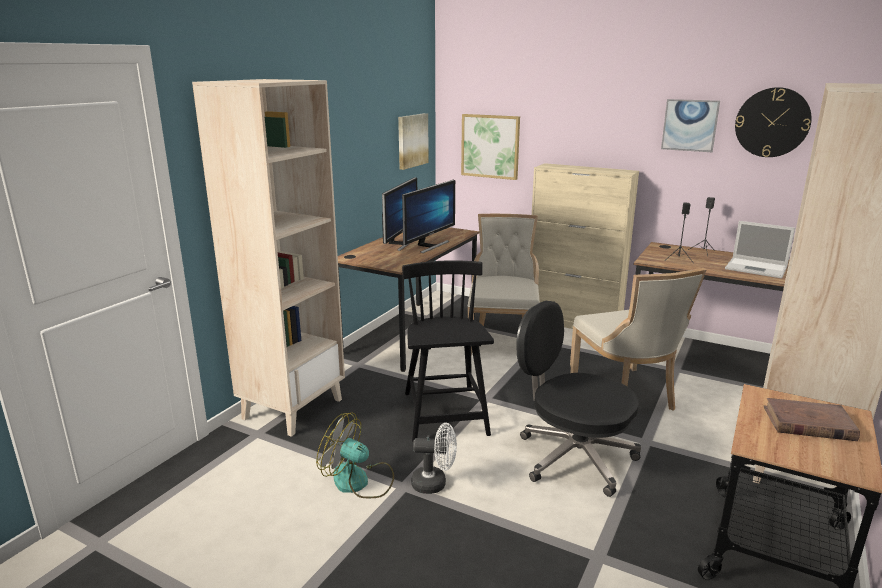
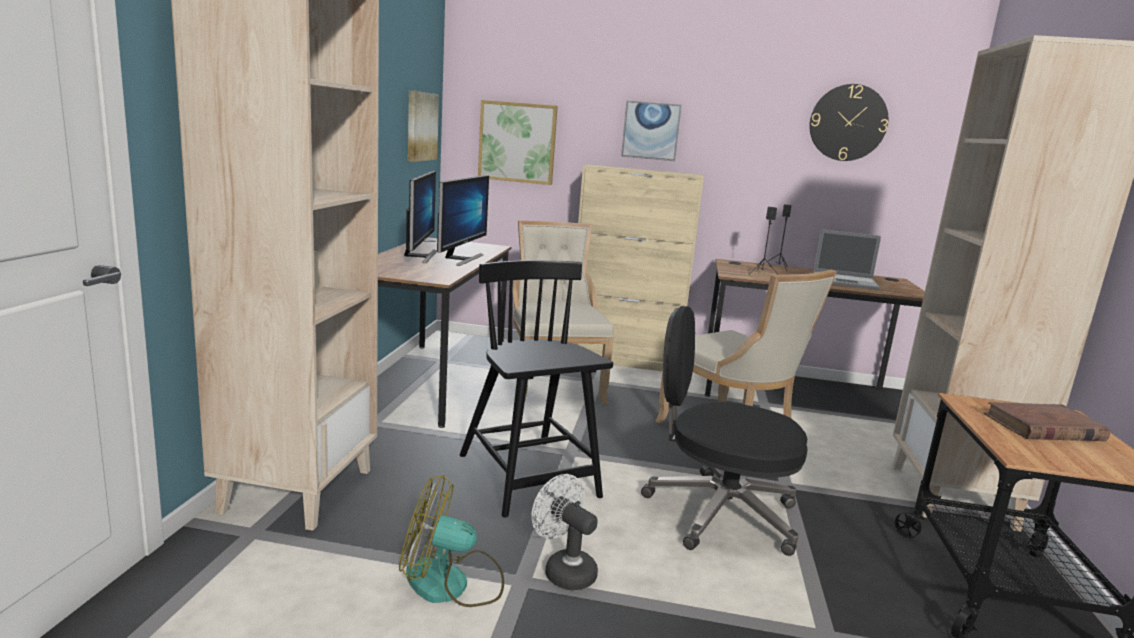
camera: 20 degrees left, 5 degrees down
white fan [411,423,457,494] -> white fan turned 120 degrees counterclockwise [531,474,598,590]
picture [661,99,720,152] -> picture moved to [621,101,682,161]

